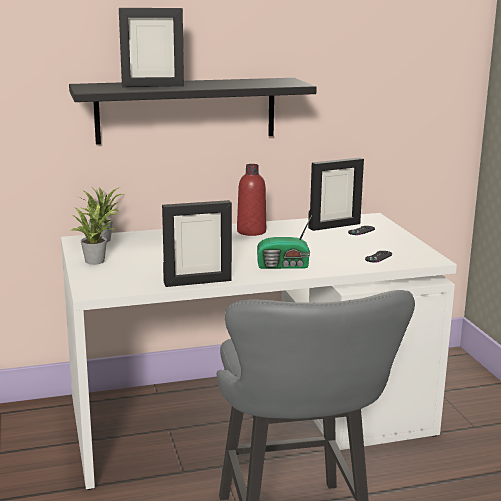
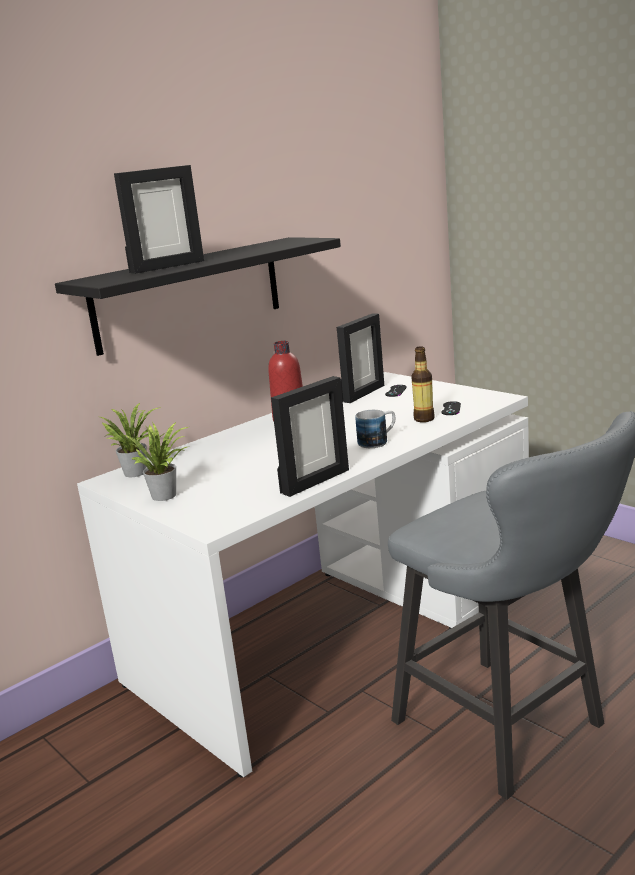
camera: 25 degrees left, 0 degrees up
radio [257,215,312,269] -> mug [355,410,395,448]
none -> bottle [411,346,435,422]

